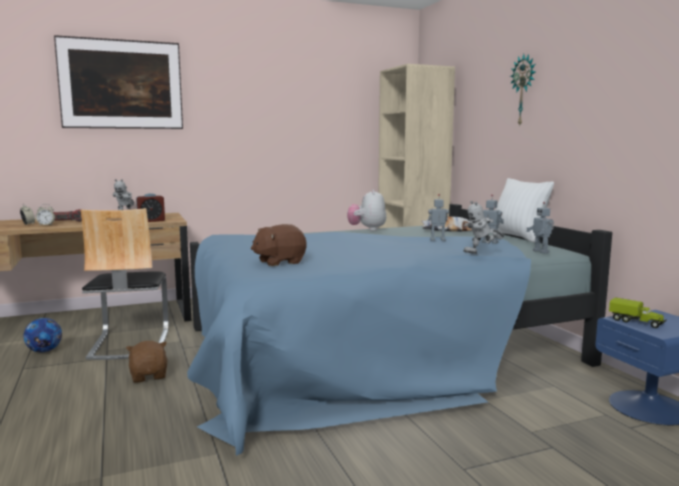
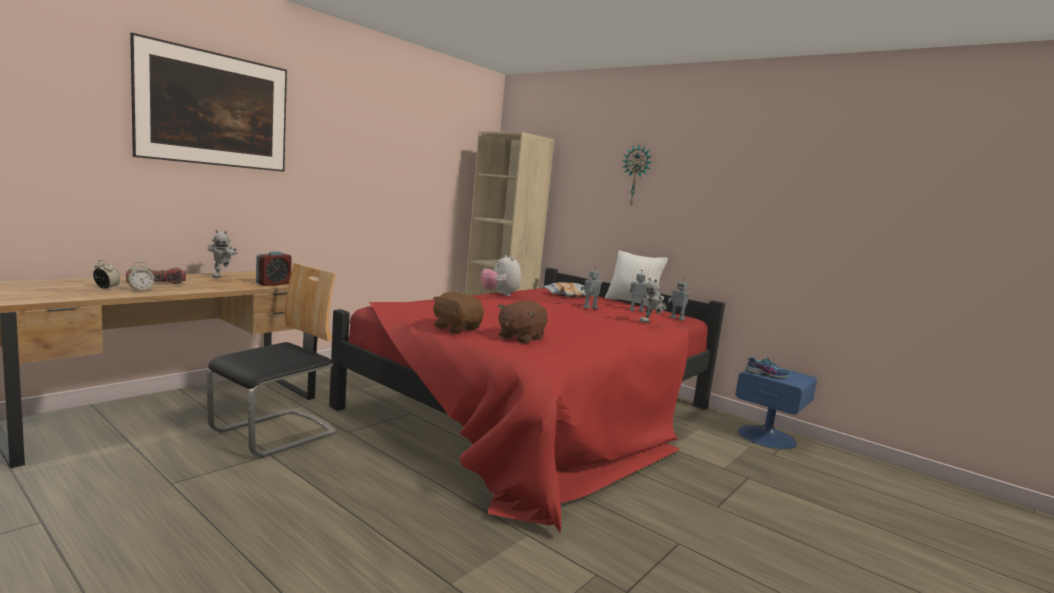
camera: 30 degrees left, 0 degrees up
football [23,318,62,352] -> none
chair [81,208,169,360] -> chair turned 105 degrees counterclockwise [206,263,337,458]
brown plush toy [126,341,167,383] -> brown plush toy moved to [433,292,484,333]
blue bed [187,204,612,456] -> red bed [329,268,725,532]
toy truck [609,297,667,328] -> shoe [745,356,791,379]

